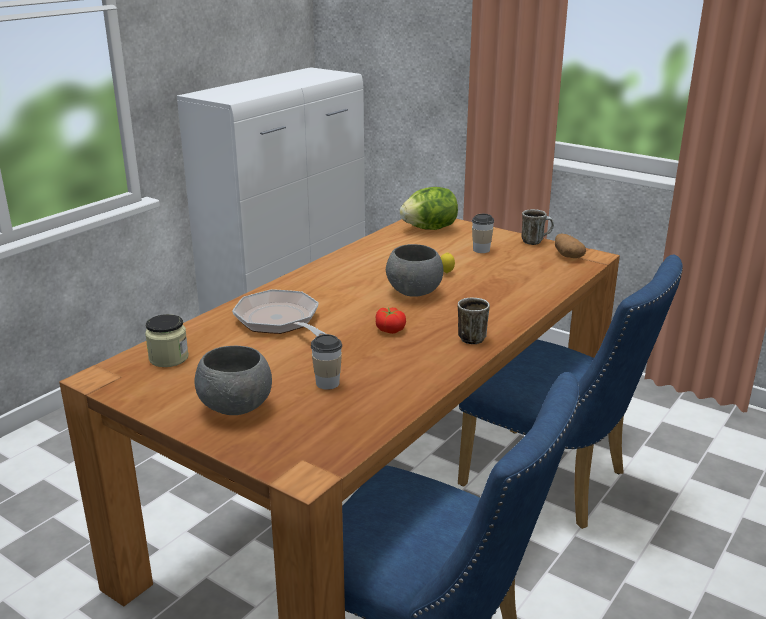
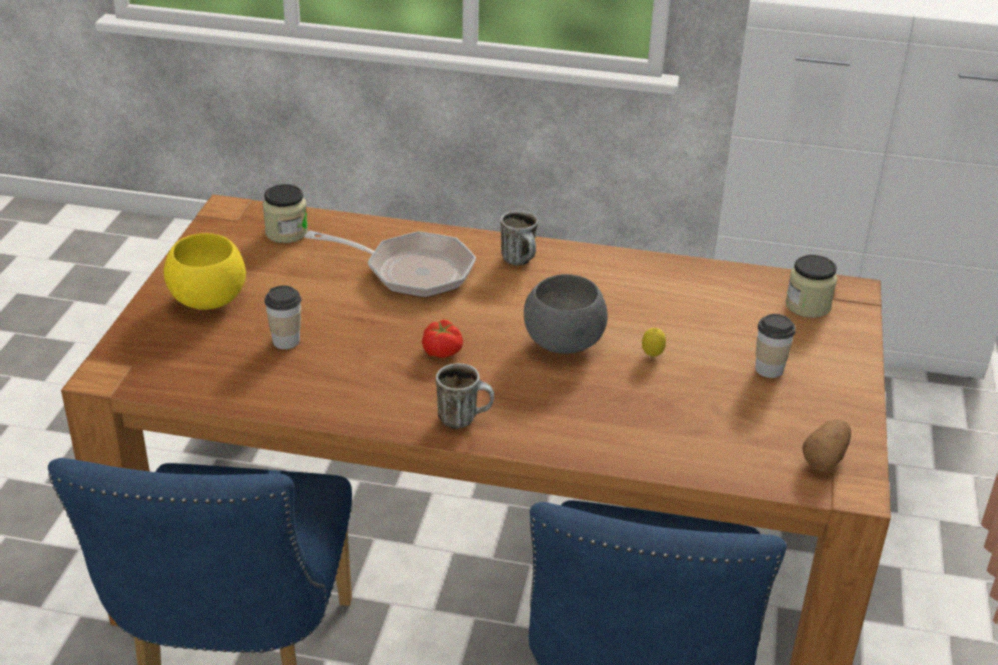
camera: 65 degrees right, 10 degrees up
grey bowl [194,346,272,415] -> yellow bowl [164,233,246,310]
frying pan [232,289,326,336] -> frying pan turned 75 degrees clockwise [305,230,476,298]
lettuce [400,187,458,230] -> jar [785,255,837,318]
mug [522,209,554,245] -> mug moved to [500,211,538,265]

